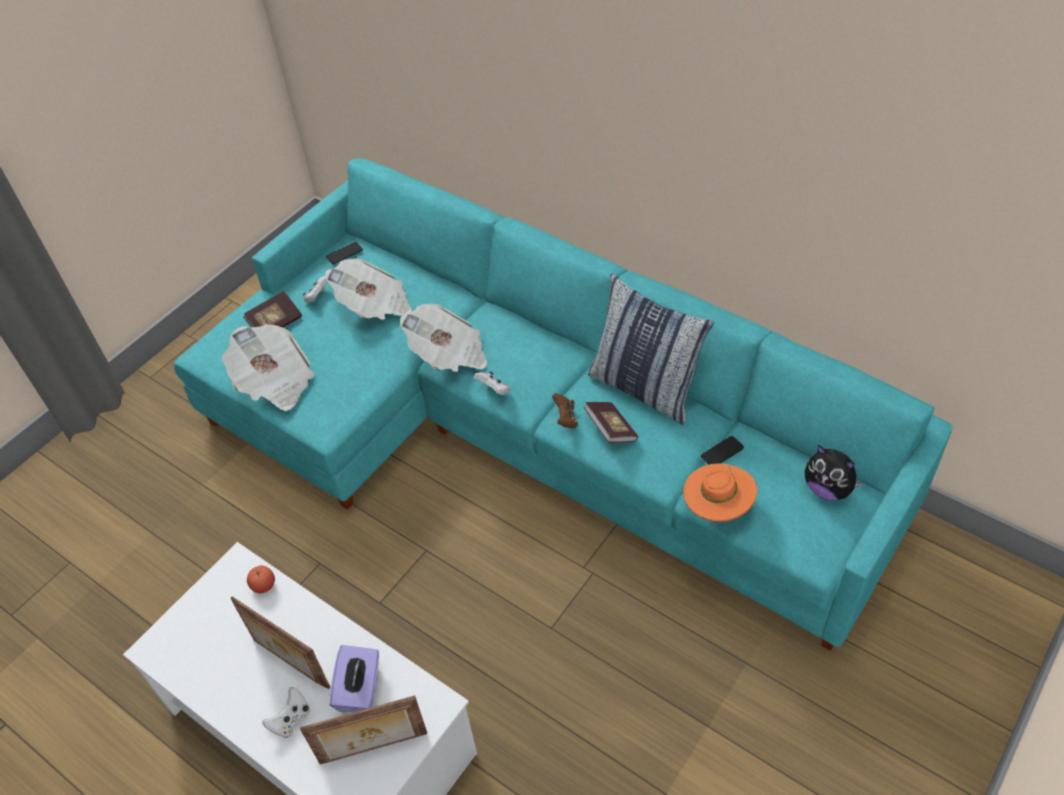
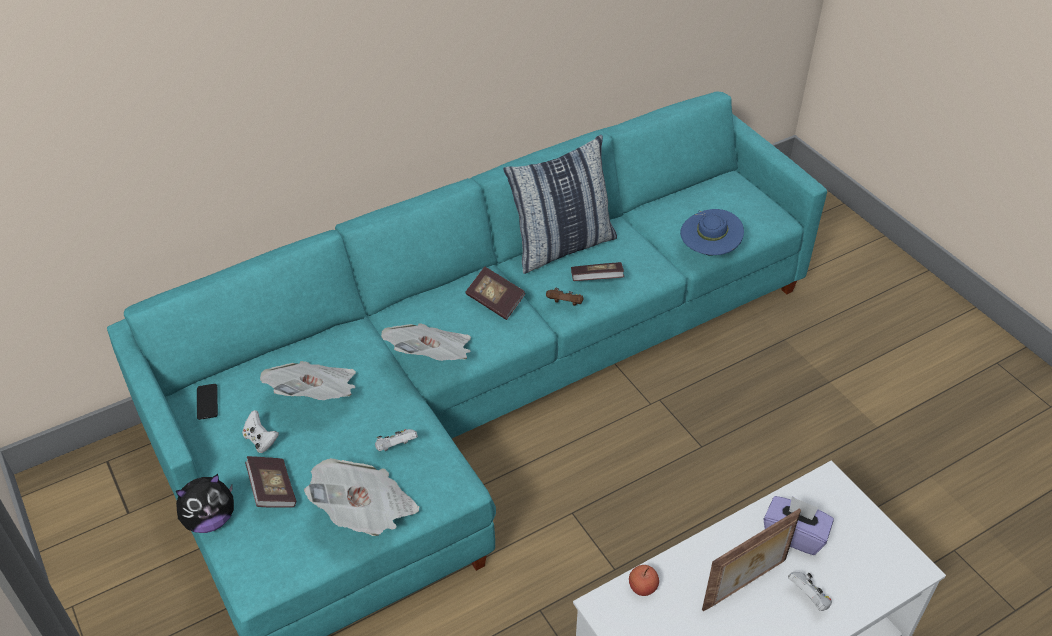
camera: 70 degrees left, 5 degrees down
picture frame [300,695,427,764] -> none
white game controller [474,371,511,395] -> white game controller moved to [375,429,418,451]
orange hat [683,462,757,522] -> blue hat [680,209,744,256]
phone [701,436,744,464] -> none
plush toy [804,445,864,501] -> plush toy moved to [176,474,234,533]
none -> book [465,267,526,320]

